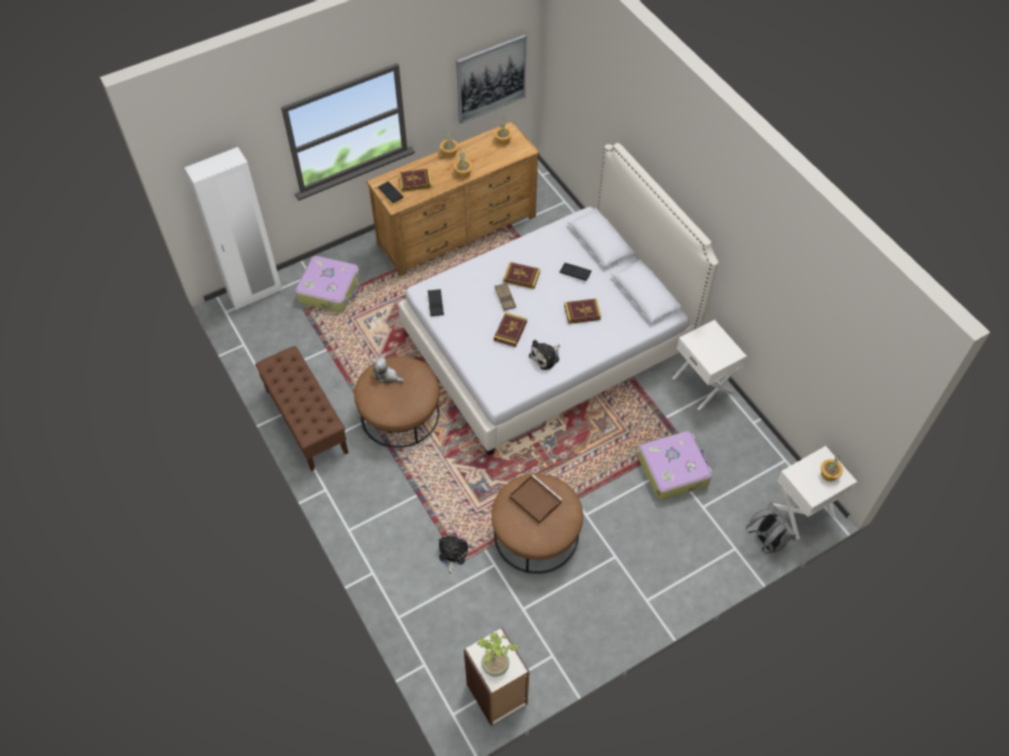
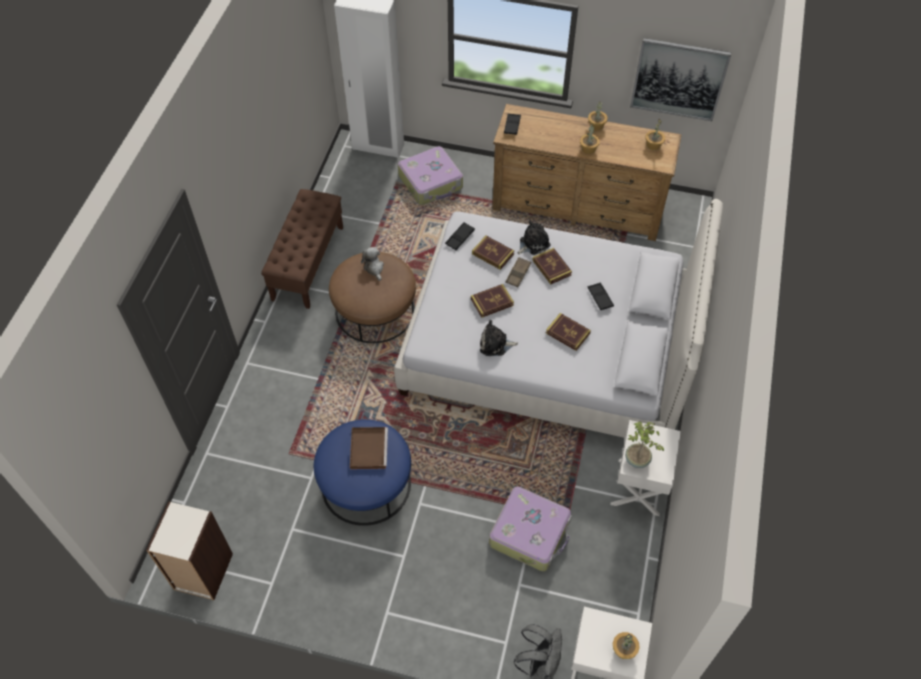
camera: 45 degrees right, 0 degrees up
book [398,169,432,192] -> book moved to [472,236,514,270]
plush toy [439,535,468,574] -> plush toy moved to [518,221,550,255]
potted plant [477,632,520,677] -> potted plant moved to [625,422,664,468]
brown ottoman [491,473,583,574] -> blue ottoman [314,420,411,526]

